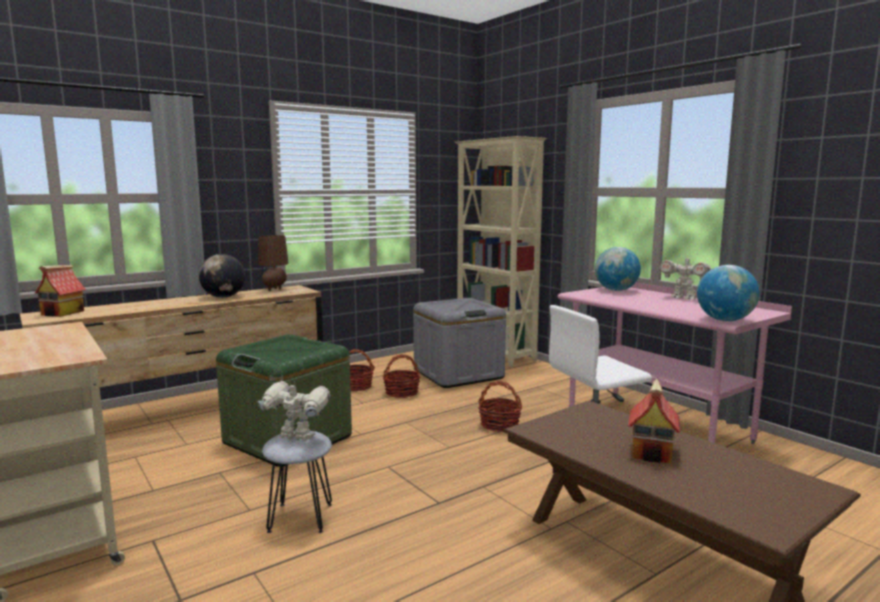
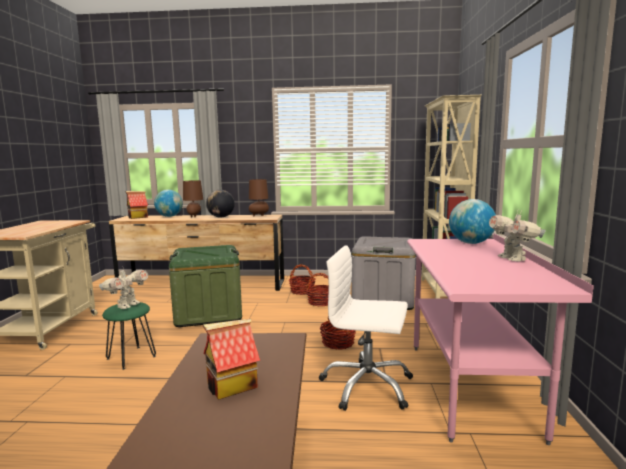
camera: 40 degrees right, 0 degrees up
toy robot [258,380,330,441] -> toy robot turned 60 degrees clockwise [99,268,148,309]
grey stool [262,431,332,533] -> green stool [102,302,156,370]
globe [697,265,760,321] -> globe moved to [154,190,183,217]
none -> brown table lamp [183,180,203,218]

